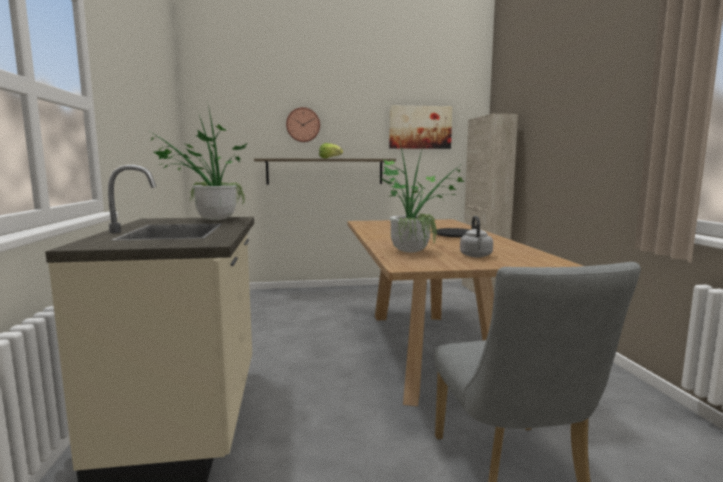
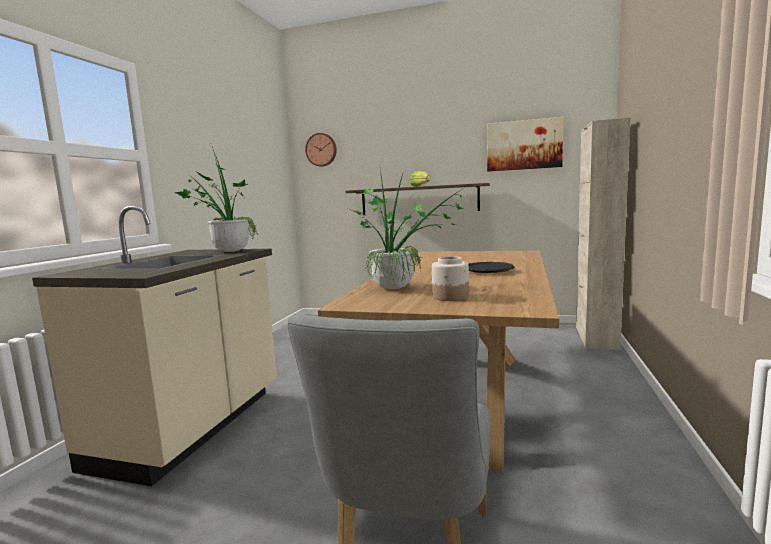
camera: 25 degrees right, 0 degrees up
wall clock [286,107,320,142] -> wall clock moved to [305,133,337,167]
grey kettle [460,216,493,257] -> jar [432,256,469,301]

